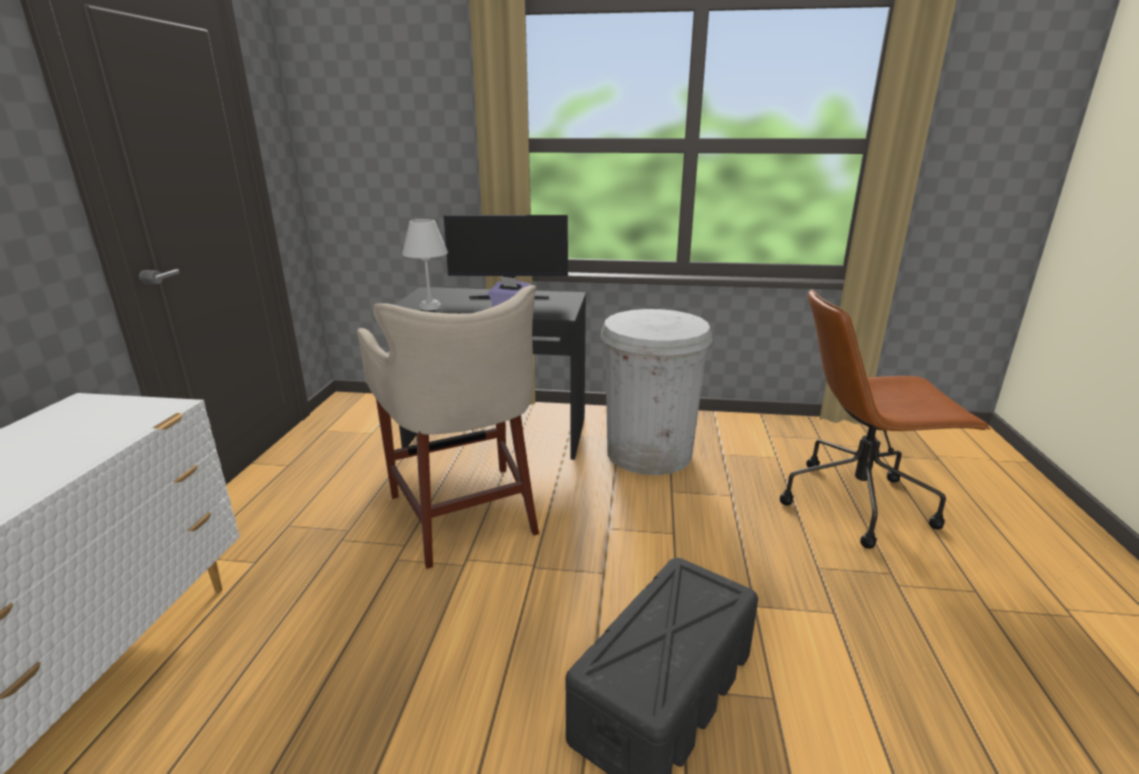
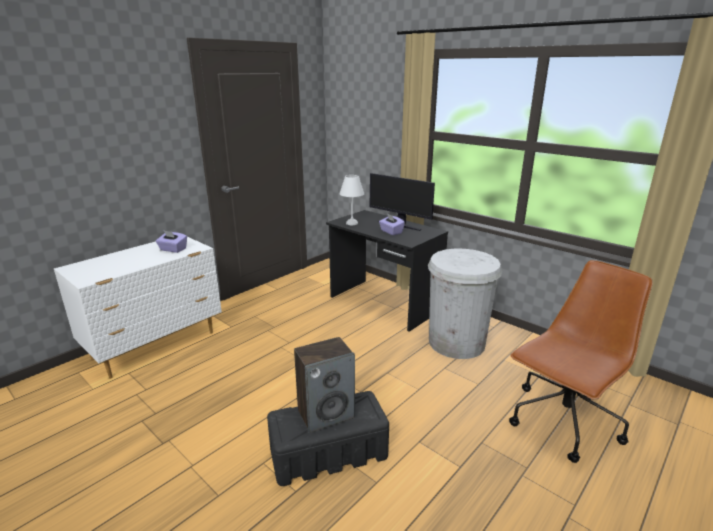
camera: 35 degrees right, 0 degrees up
beige stool [357,285,539,569] -> none
brown office chair [780,289,991,549] -> brown office chair turned 105 degrees clockwise [509,260,653,463]
none -> purple tissue box [156,230,187,253]
none -> speaker [294,337,355,433]

